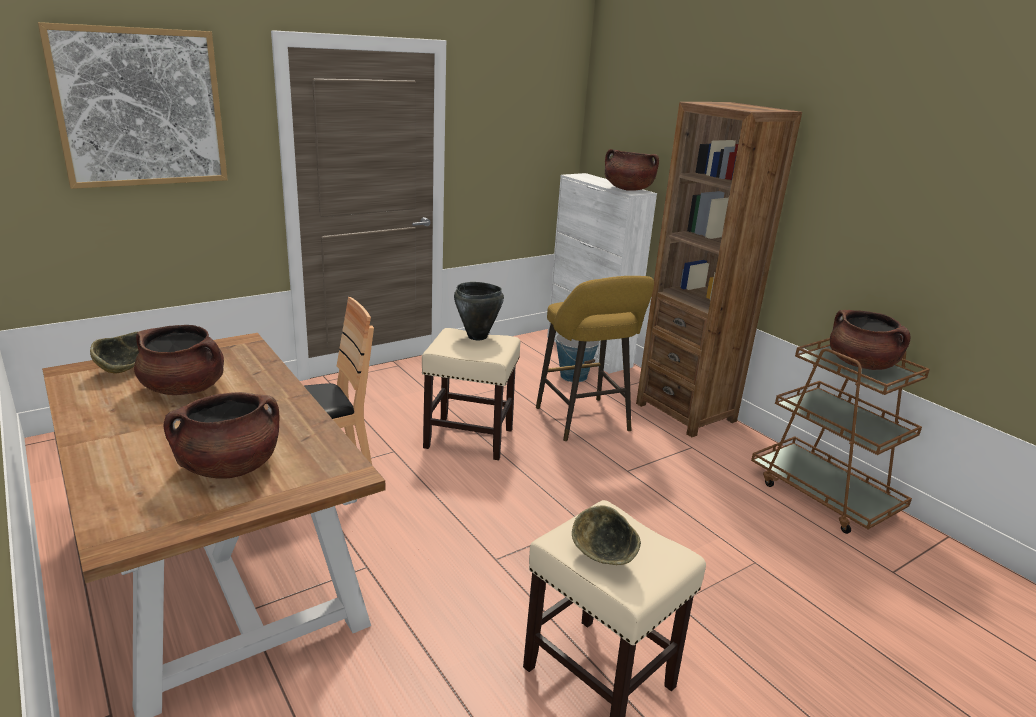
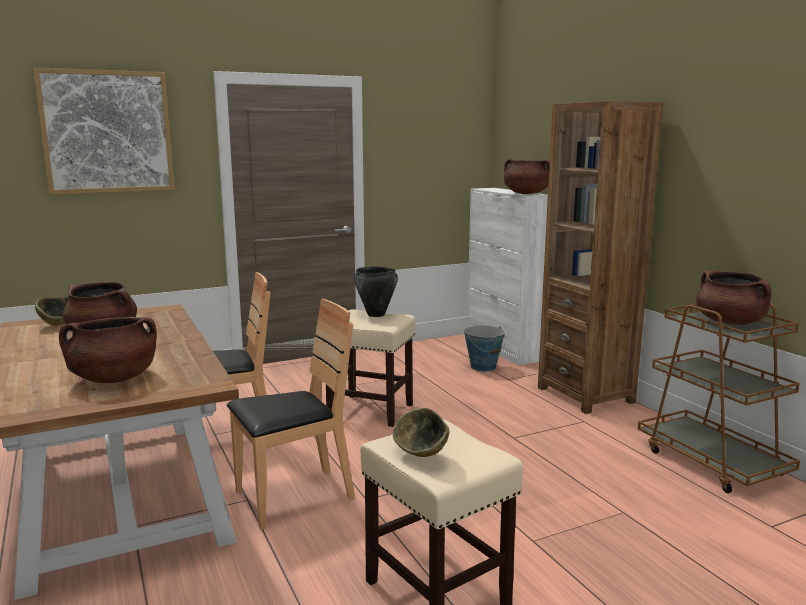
camera: 10 degrees right, 10 degrees down
yellow stool [536,276,654,441] -> none
none -> brown chair [227,298,355,530]

